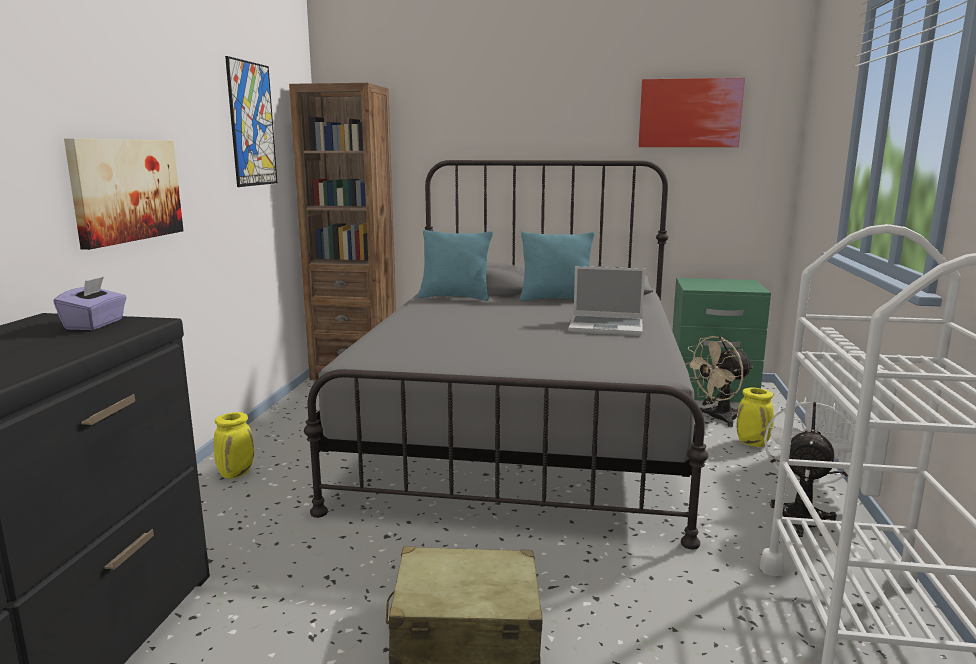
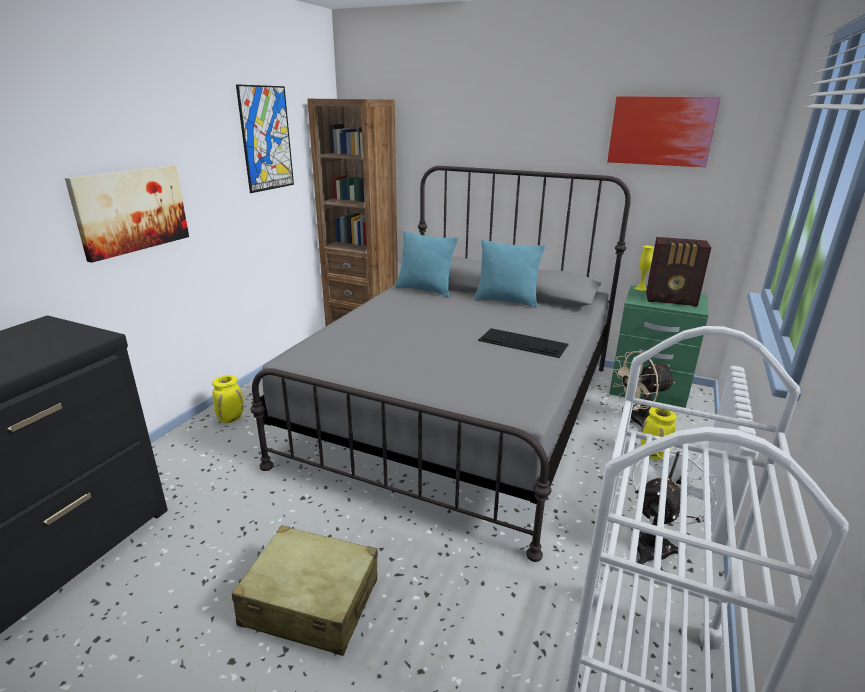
camera: 15 degrees right, 10 degrees up
purple tissue box [54,277,127,330] -> none
laptop [569,266,645,336] -> keyboard [478,328,569,358]
none -> yellow vase [635,245,654,291]
none -> radio [646,237,711,307]

